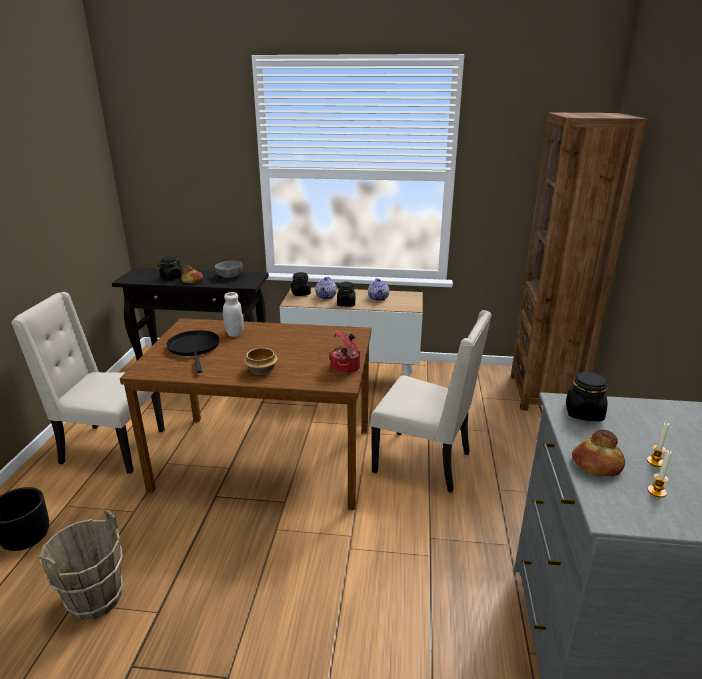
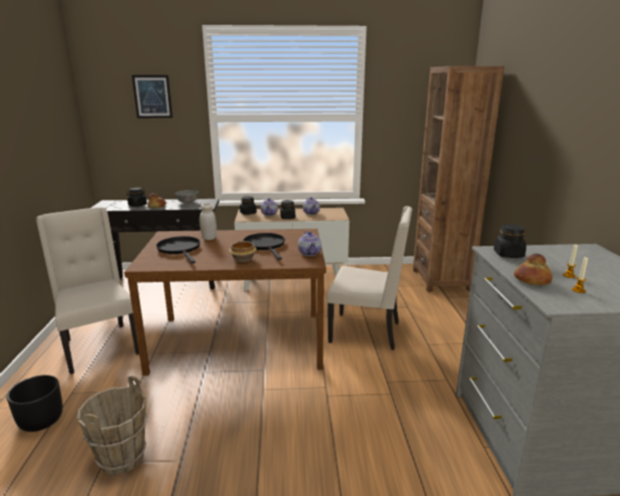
camera: 10 degrees left, 5 degrees down
beige chair [11,292,165,474] -> beige chair turned 60 degrees clockwise [36,207,139,374]
cooking pot [329,330,361,374] -> teapot [298,231,322,256]
none -> picture [132,75,173,118]
none -> black frying pan [243,233,285,260]

